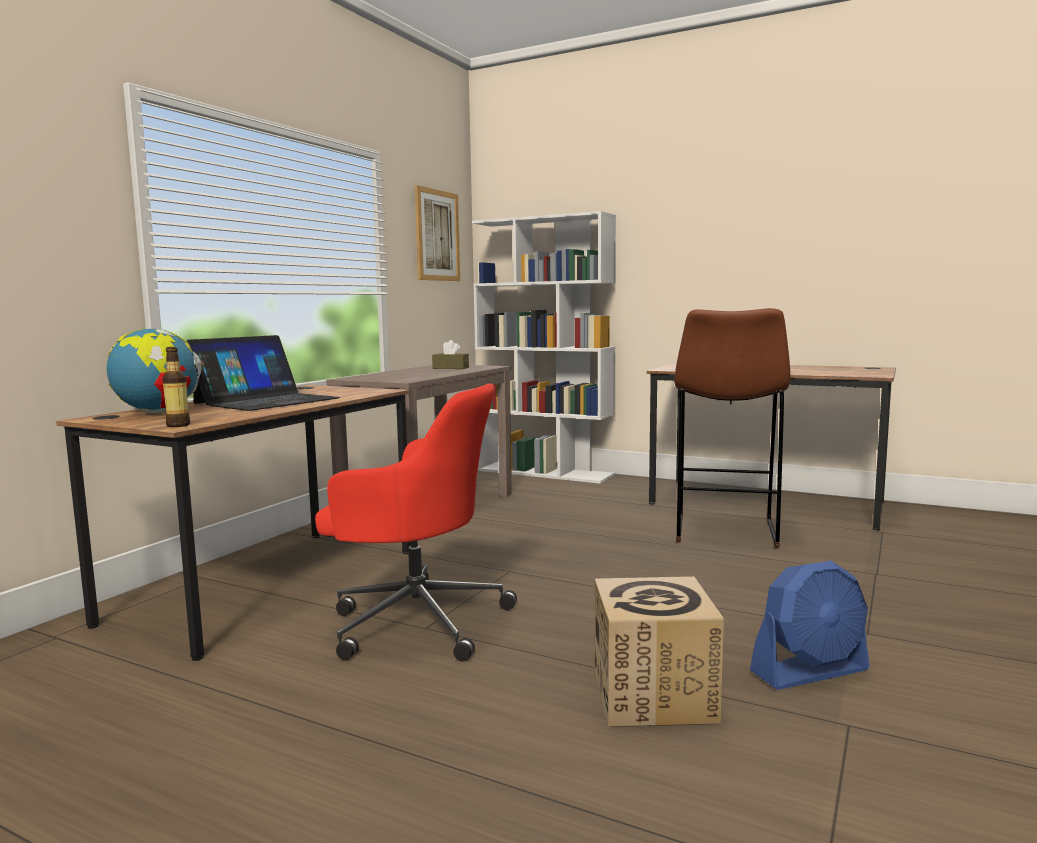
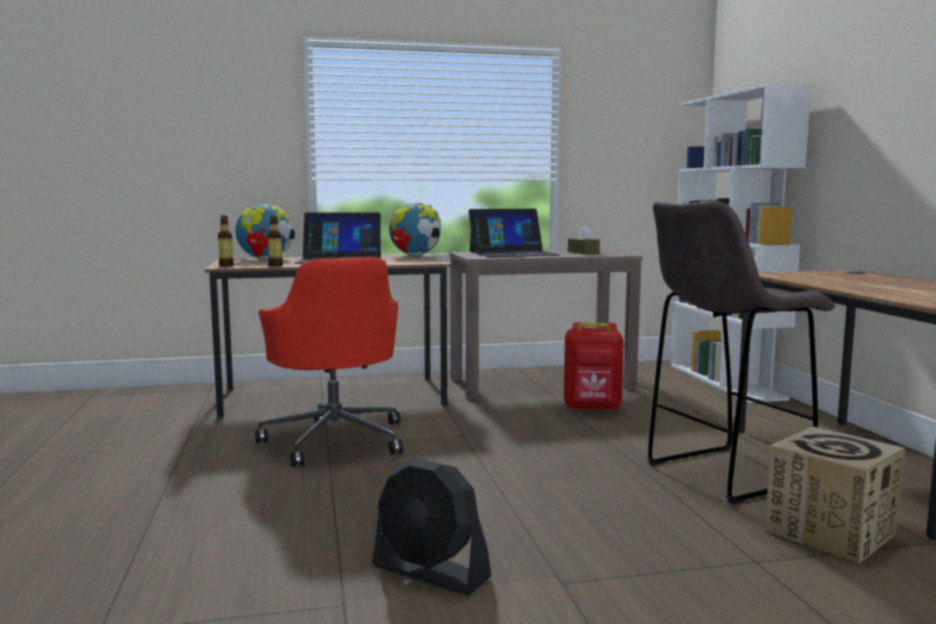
camera: 50 degrees right, 0 degrees up
picture [415,185,460,281] -> none
cardboard box [595,576,724,727] -> cardboard box moved to [765,427,905,564]
brown stool [674,308,791,548] -> grey stool [647,201,835,504]
blue fan [750,561,870,690] -> black fan [372,458,492,595]
none -> bottle [268,215,283,266]
none -> globe [389,203,441,256]
none -> laptop [469,209,561,257]
none -> red backpack [564,322,624,411]

